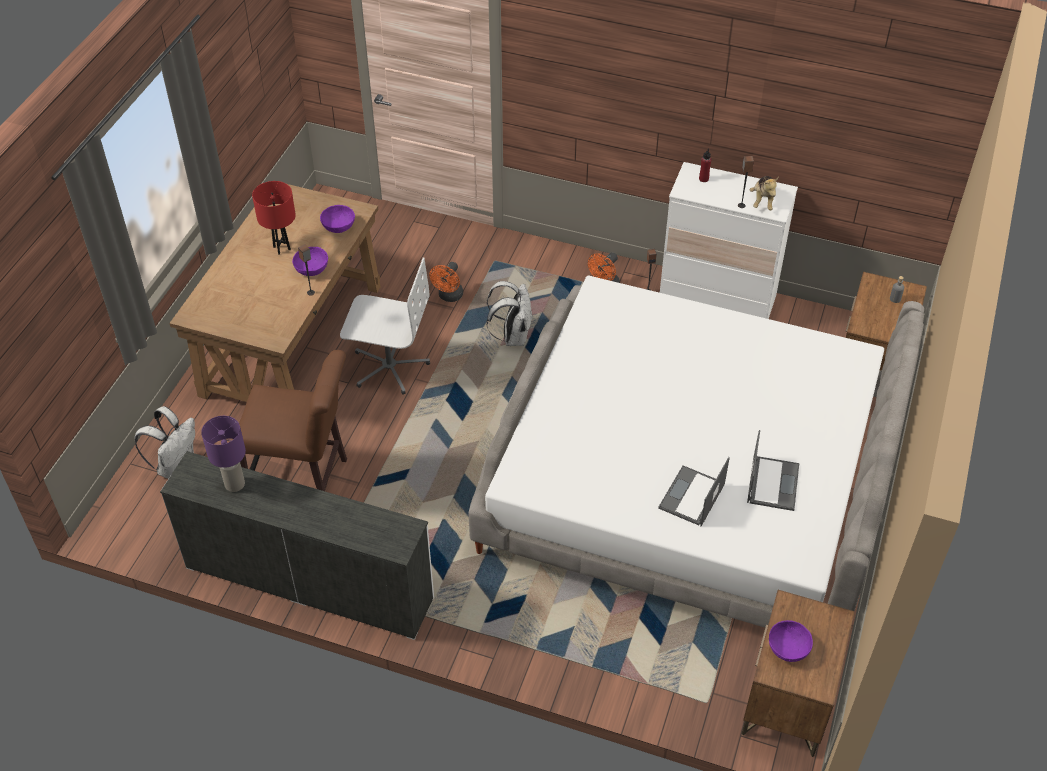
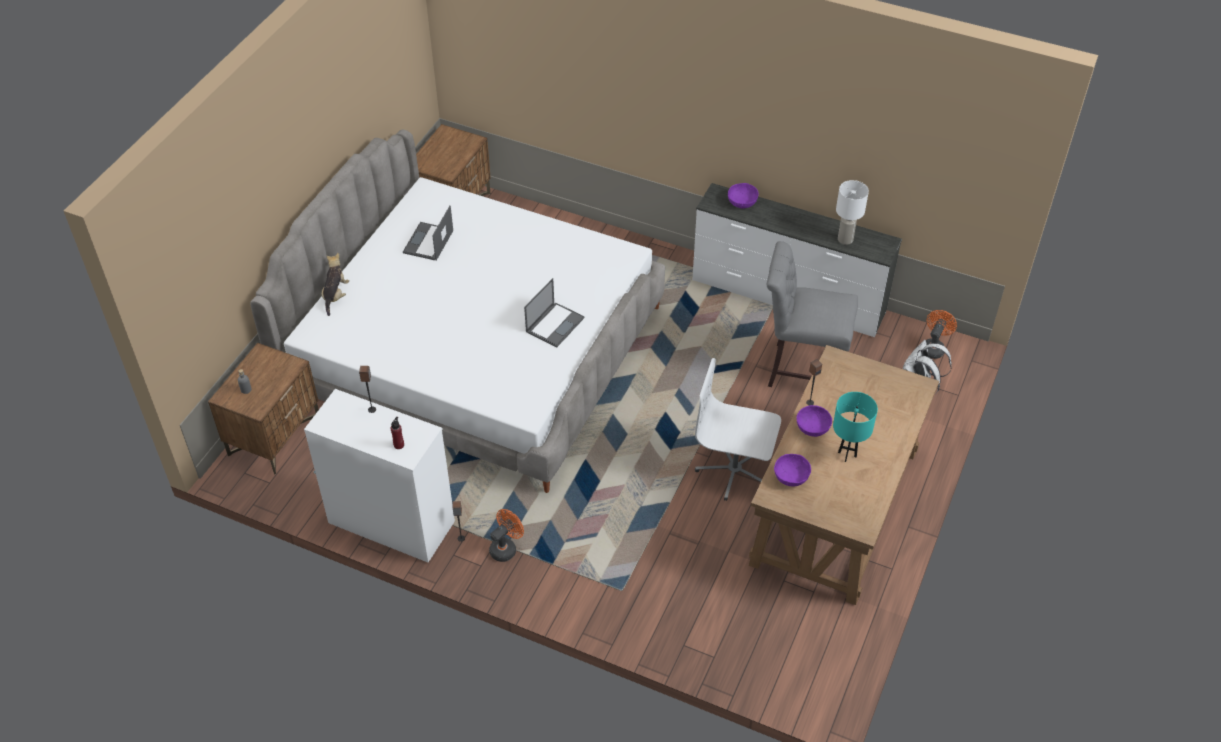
camera: 175 degrees left, 0 degrees up
purple table lamp [201,416,246,492] -> white table lamp [836,180,869,245]
brown chair [239,350,347,491] -> grey chair [767,241,858,387]
red table lamp [252,181,296,255] -> turquoise table lamp [833,392,878,462]
orange fan [429,262,463,302] -> orange fan moved to [926,310,957,359]
white backpack [486,281,533,346] -> none
laptop [658,457,730,526] -> laptop moved to [524,278,584,347]
plush toy [750,176,779,210] -> plush toy moved to [322,253,349,316]
purple bowl [769,620,813,662] -> purple bowl moved to [728,183,759,208]

